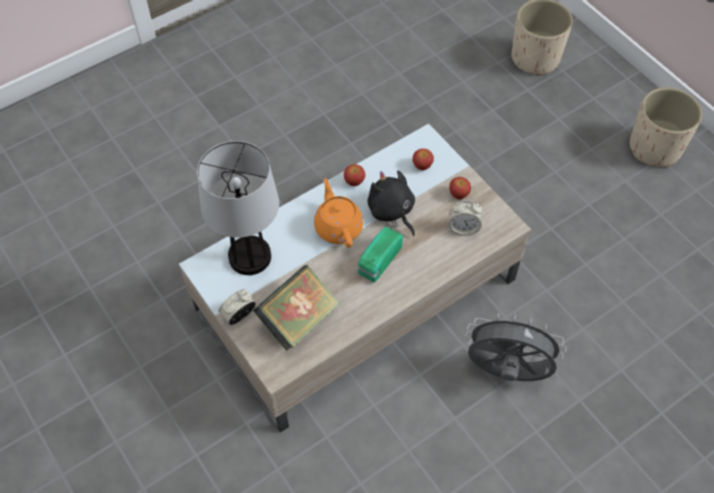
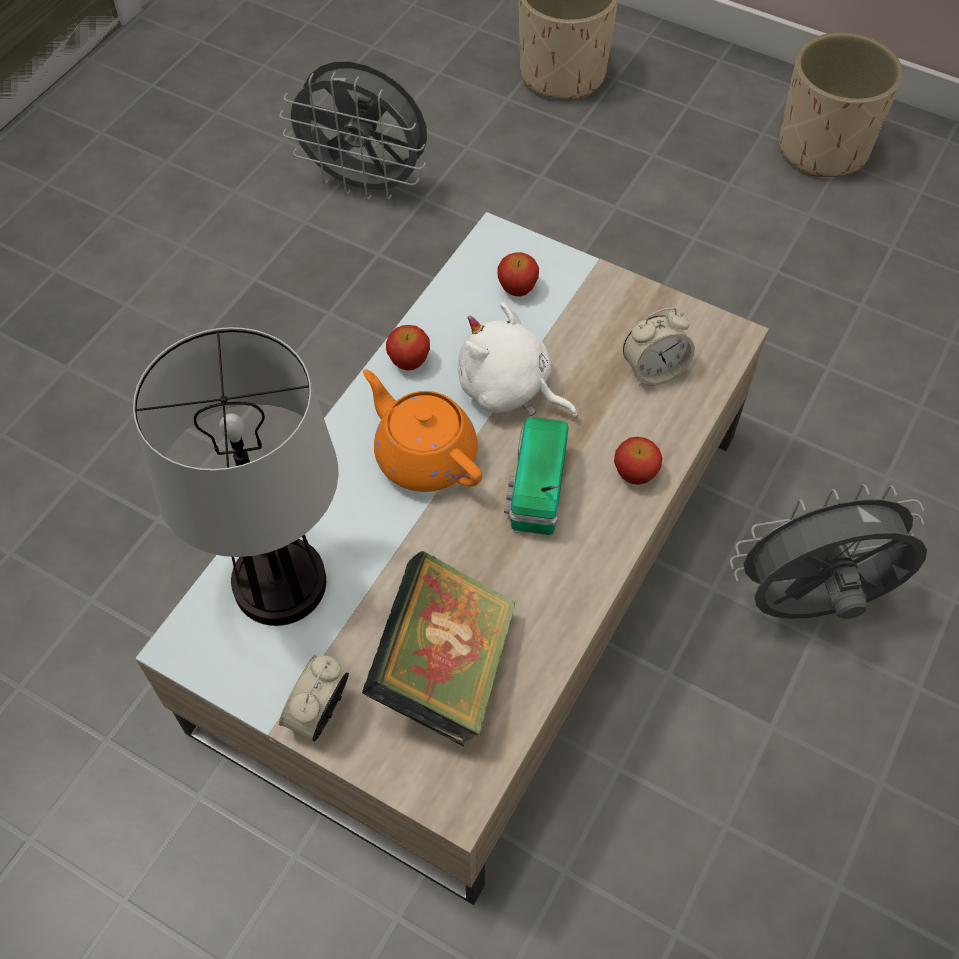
camera: 25 degrees left, 0 degrees up
black plush toy [367,170,415,236] -> white plush toy [458,302,578,418]
apple [449,177,471,199] -> apple moved to [614,437,662,485]
none -> grey fan [279,61,427,201]

